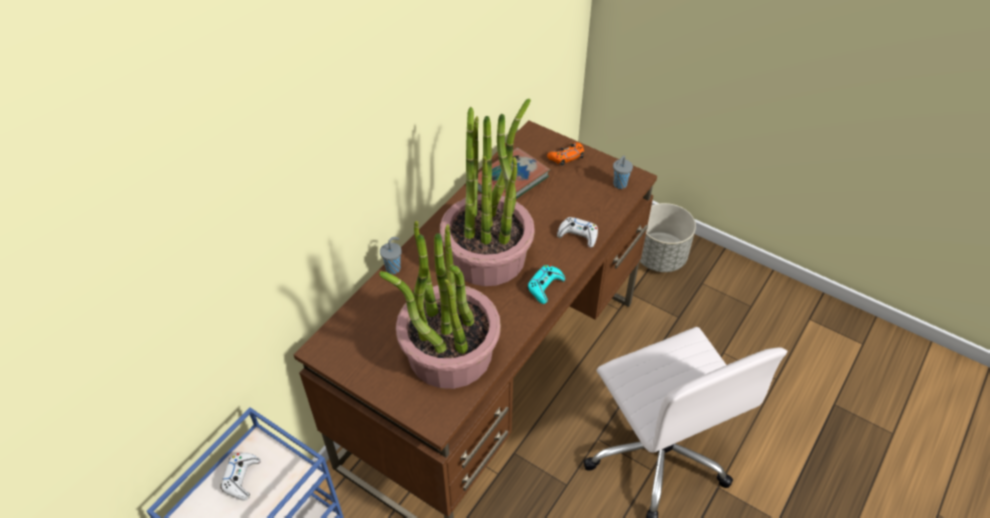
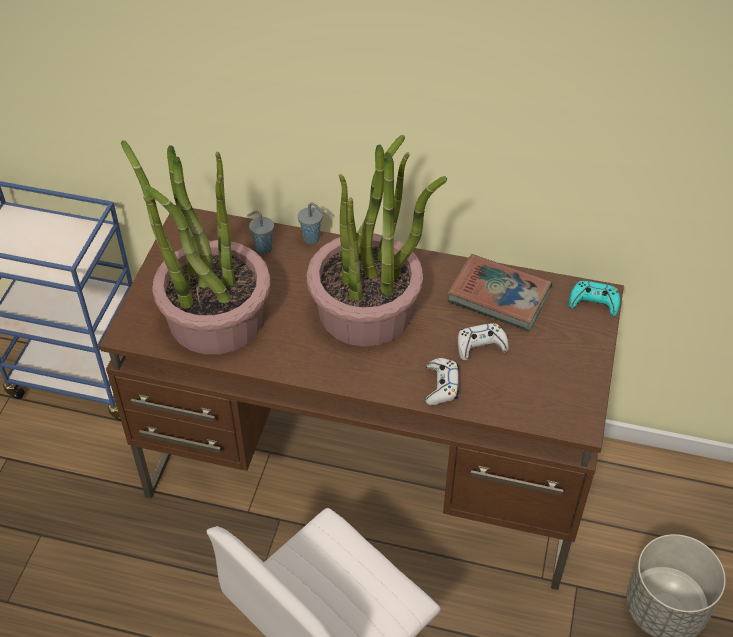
camera: 70 degrees right, 0 degrees up
white game controller [220,453,261,501] -> white game controller moved to [458,323,509,361]
turquoise game controller [527,265,565,304] -> turquoise game controller moved to [569,281,620,316]
orange game controller [547,142,584,166] -> none
grey cup [613,156,633,189] -> grey cup moved to [247,211,274,254]

